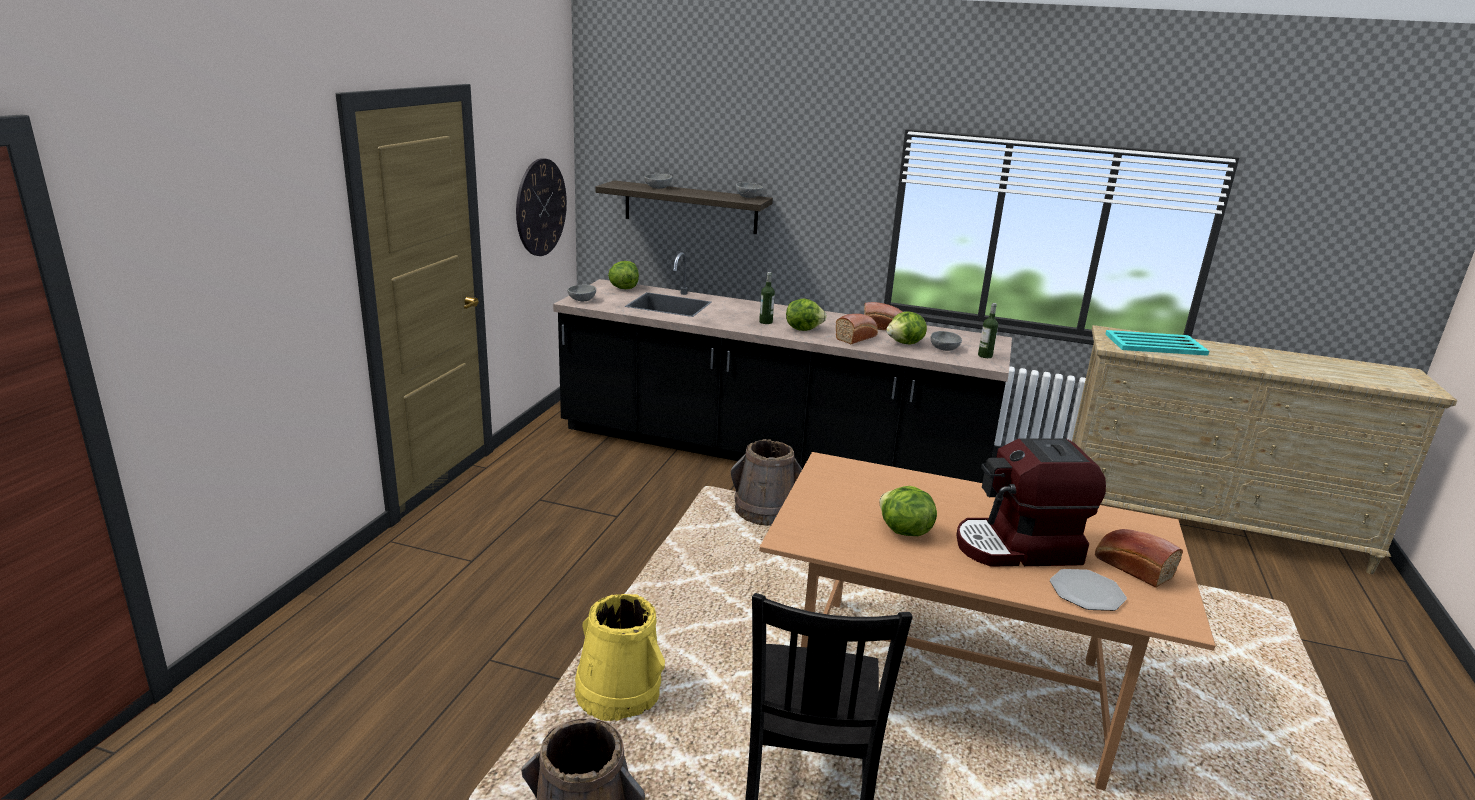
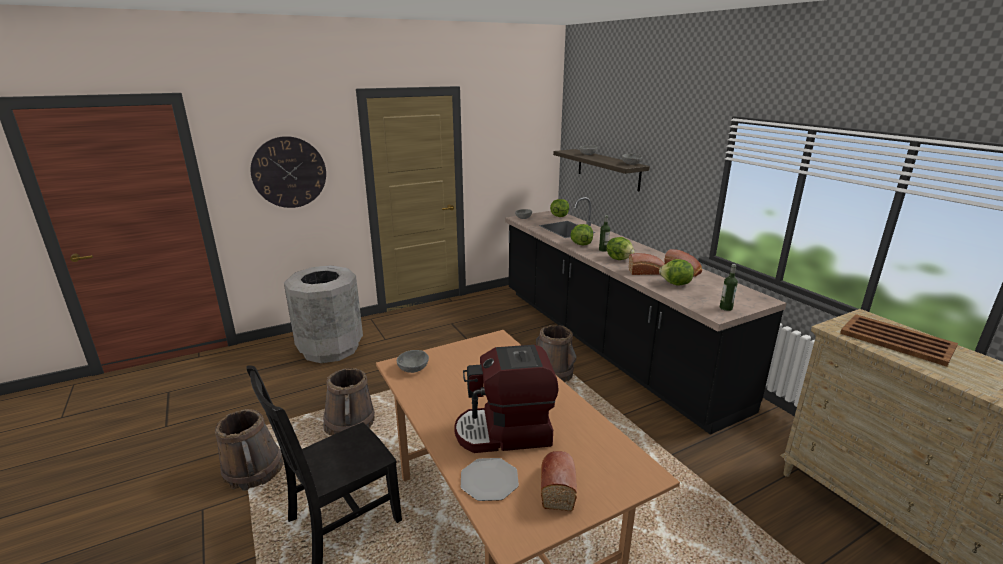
camera: 45 degrees right, 0 degrees up
wall clock [516,158,567,256] -> wall clock moved to [251,136,326,208]
yellow bucket [575,594,665,721] -> brown bucket [323,368,375,435]
lettuce [880,486,937,536] -> lettuce moved to [570,224,593,245]
grey bowl [931,331,962,351] -> grey bowl moved to [397,350,429,373]
coffee machine [956,438,1106,567] -> coffee machine turned 45 degrees counterclockwise [454,345,559,453]
turquoise tray [1105,330,1209,356] -> brown tray [840,314,958,367]
none -> grey trash can [284,265,363,363]

